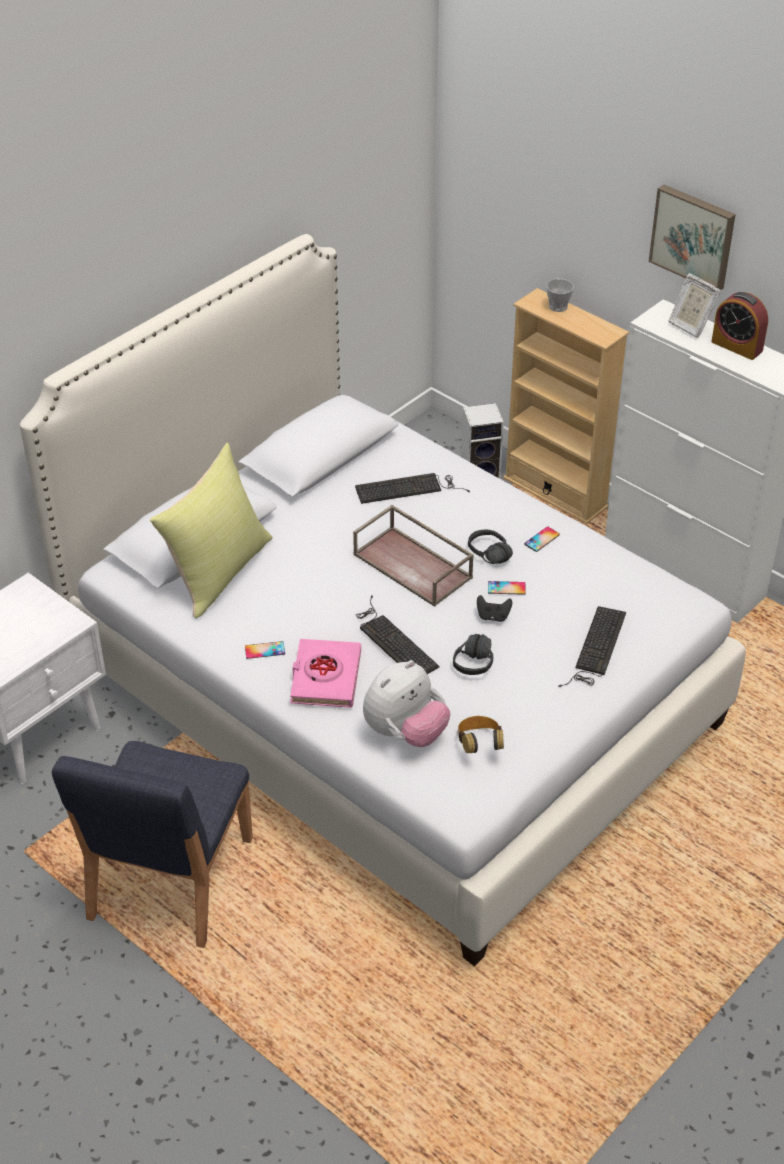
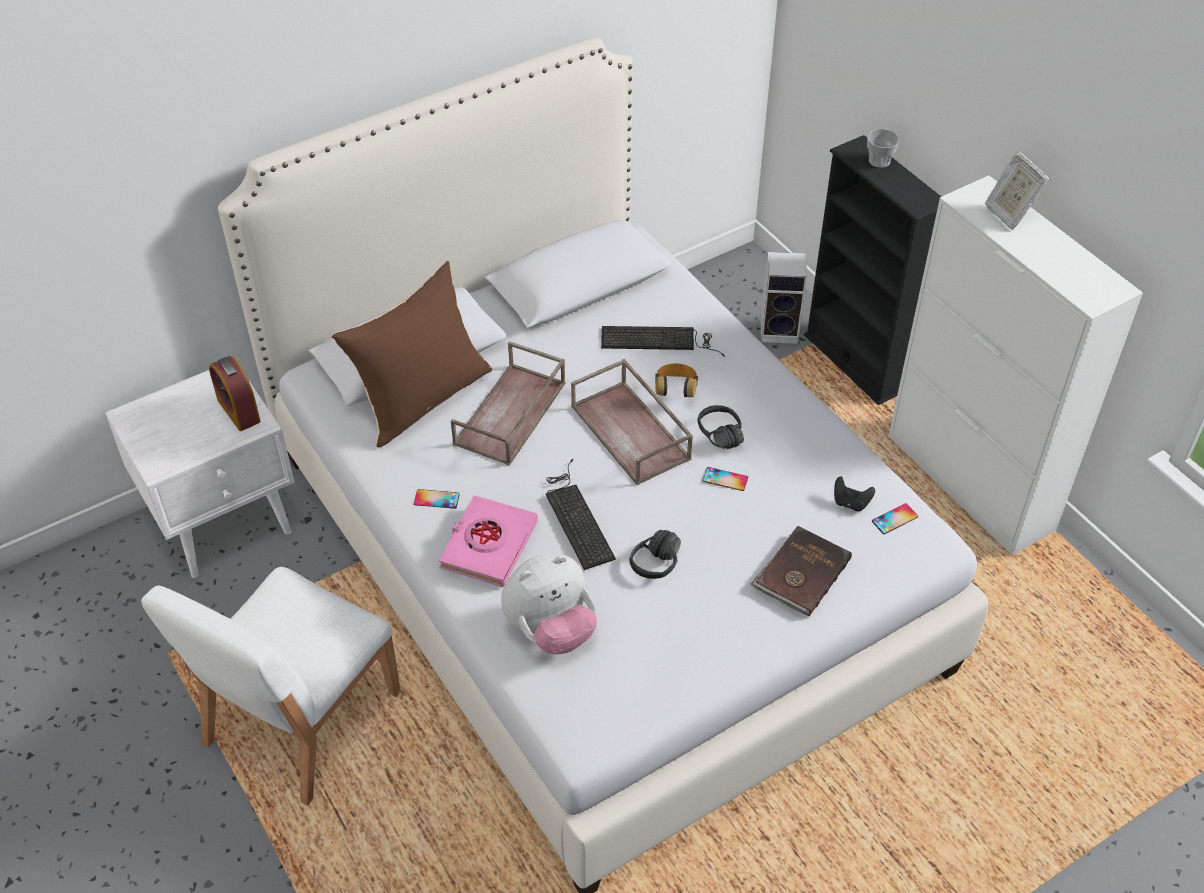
camera: 15 degrees right, 5 degrees up
blue chair [52,741,253,948] -> white chair [141,567,401,806]
yellow pillow [150,443,273,618] -> brown pillow [332,261,492,447]
headphones [457,716,504,753] -> headphones moved to [655,363,698,397]
black game controller [477,595,512,622] -> black game controller moved to [834,476,875,511]
beige bookcase [503,288,629,524] -> black bookcase [804,135,941,405]
phone [524,527,560,552] -> phone moved to [872,503,918,534]
keyboard [558,606,626,687] -> brown book [750,526,852,616]
picture [649,185,736,290] -> none
alarm clock [711,292,768,360] -> alarm clock moved to [209,356,261,431]
none -> brown tray [451,341,566,466]

